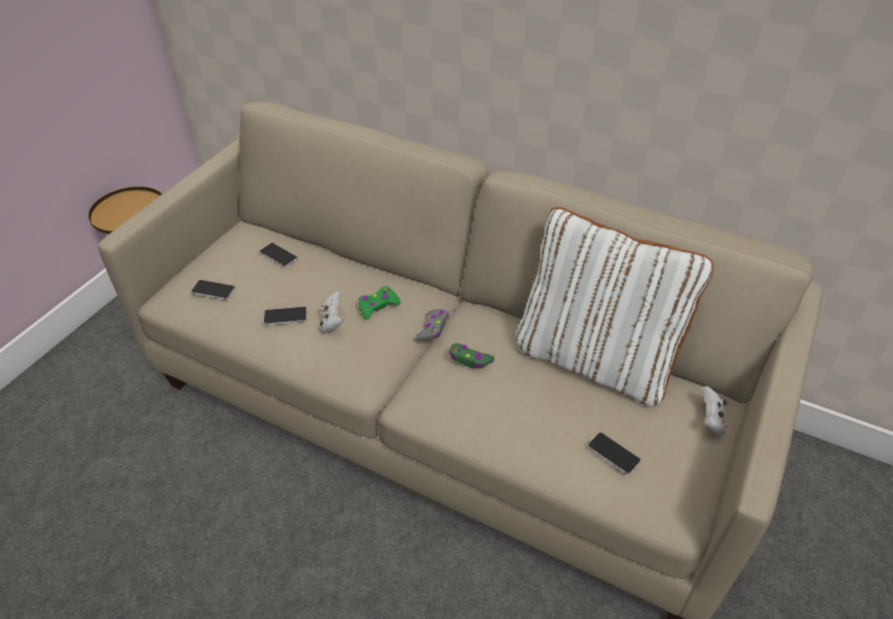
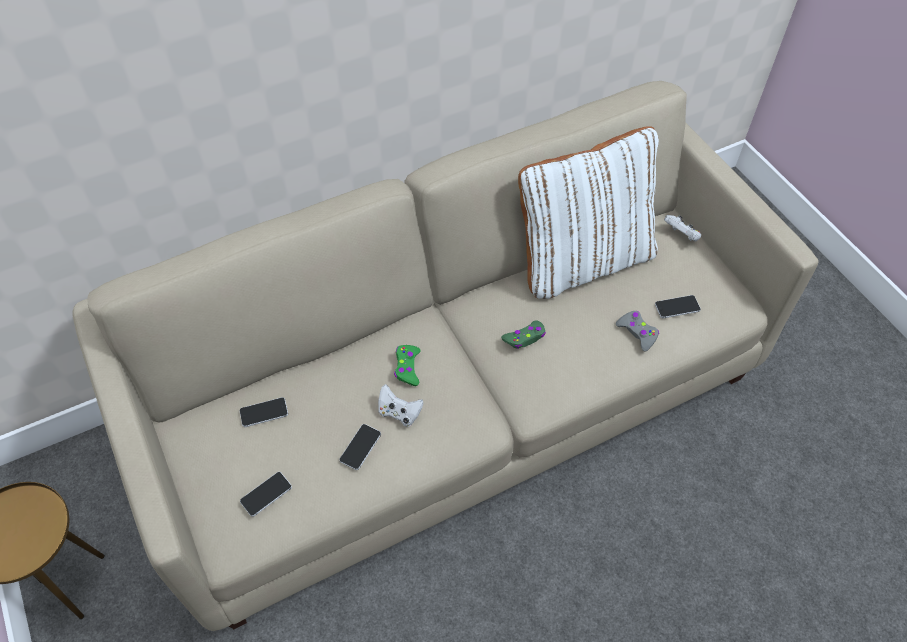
camera: 55 degrees left, 10 degrees up
grey game controller [416,309,449,341] -> grey game controller moved to [616,311,659,352]

